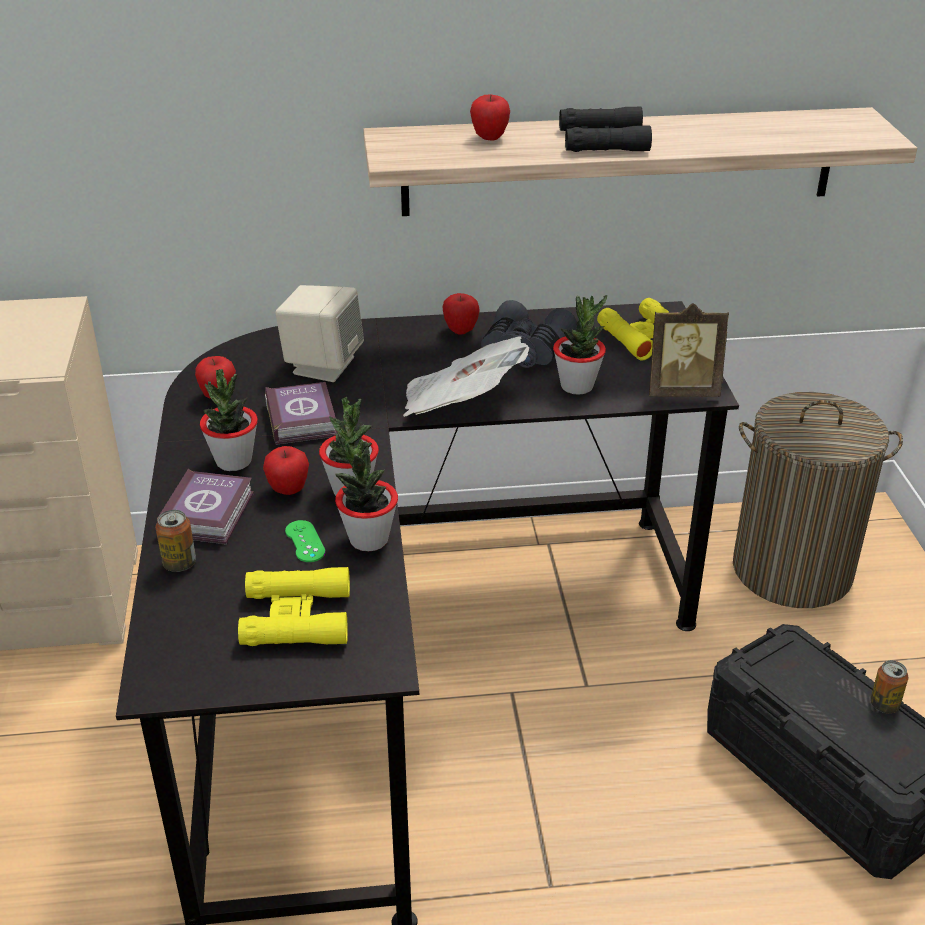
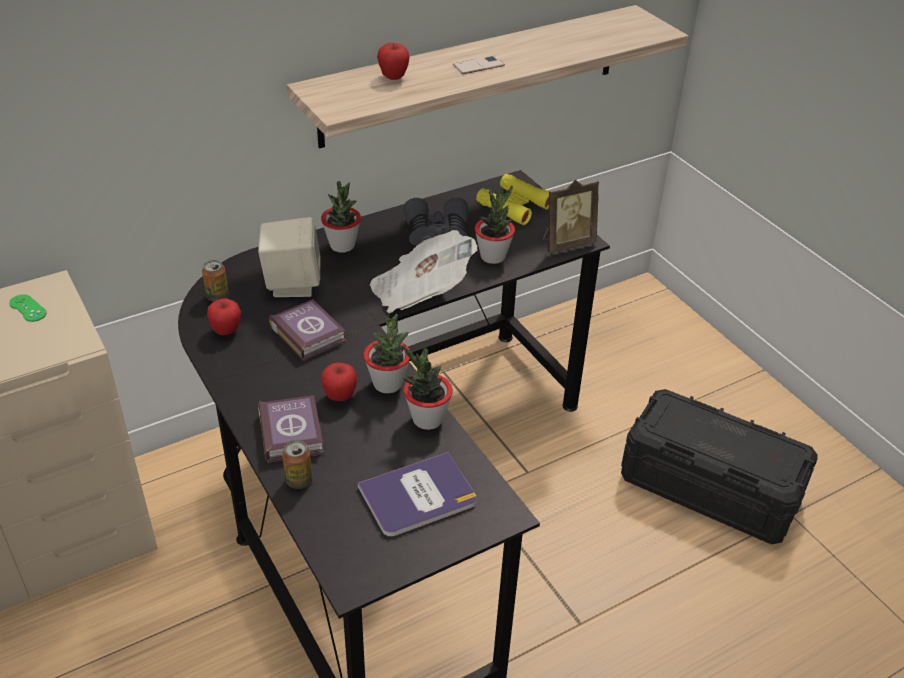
camera: 25 degrees left, 5 degrees up
potted plant [200,369,258,471] -> potted plant moved to [321,181,361,253]
yellow binoculars [238,567,350,646] -> book [358,452,477,537]
green game controller [285,520,326,562] -> green game controller moved to [9,294,47,322]
apple [443,293,480,335] -> none
black binoculars [559,106,652,152] -> phone [453,56,505,74]
laundry basket [733,392,903,608] -> none
can [870,660,908,713] -> can moved to [202,260,229,301]

